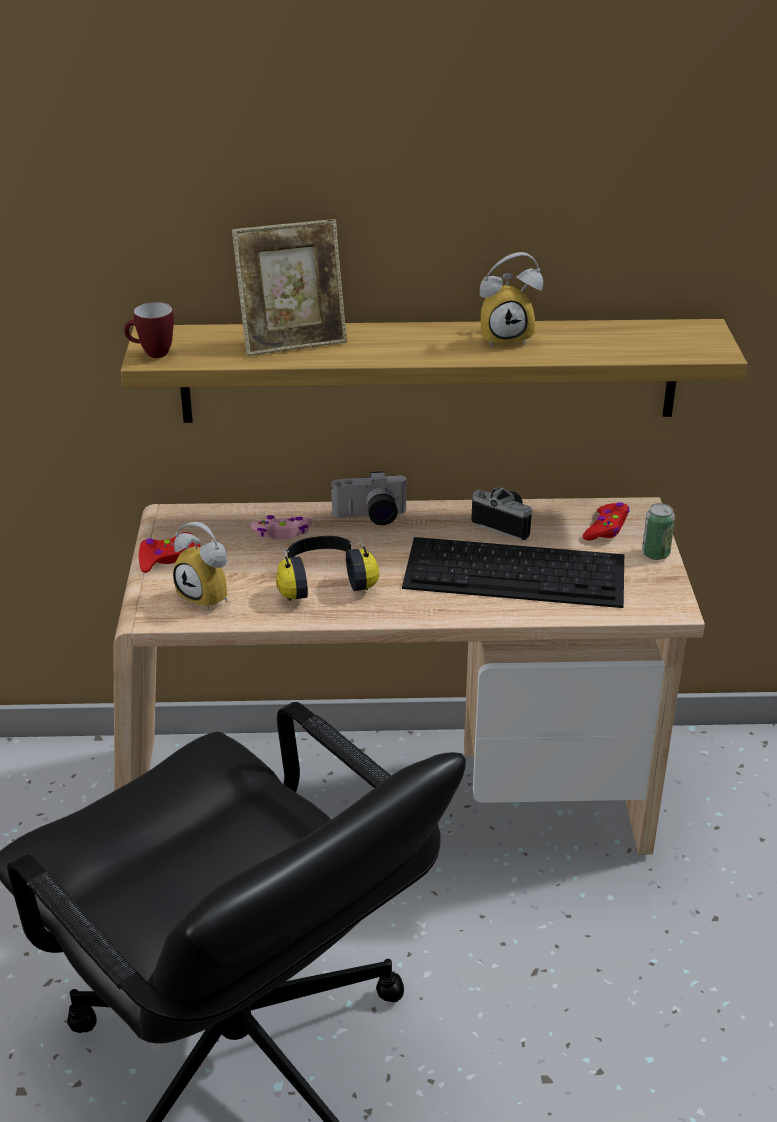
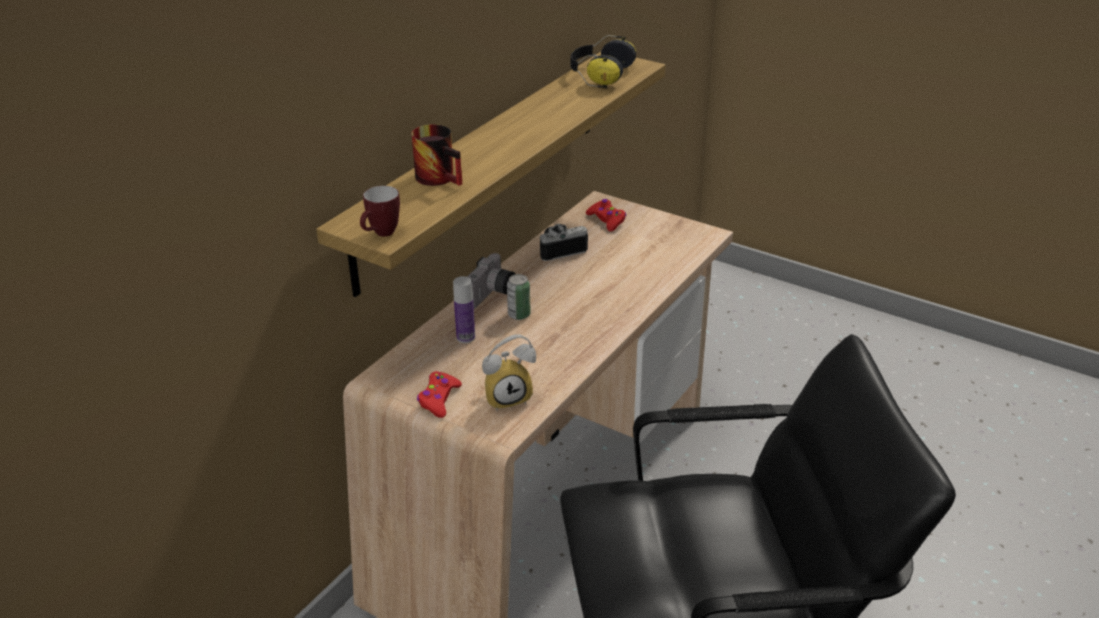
camera: 55 degrees left, 0 degrees up
picture frame [232,219,347,356] -> mug [411,124,462,186]
pink game controller [251,515,313,540] -> bottle [453,276,475,343]
headphones [276,536,379,601] -> headphones moved to [571,35,636,88]
keyboard [402,537,624,608] -> none
alarm clock [480,252,543,348] -> none
can [642,503,675,560] -> can moved to [507,274,531,320]

